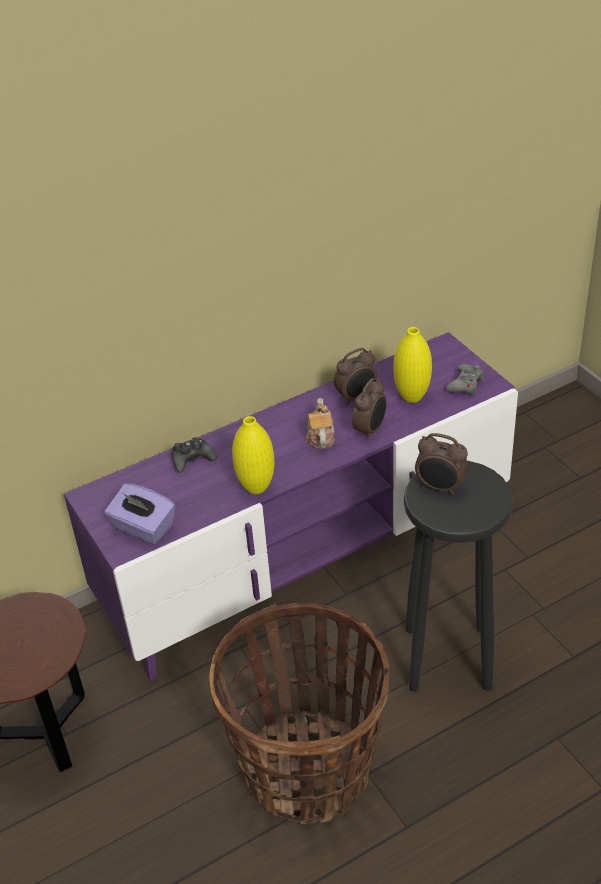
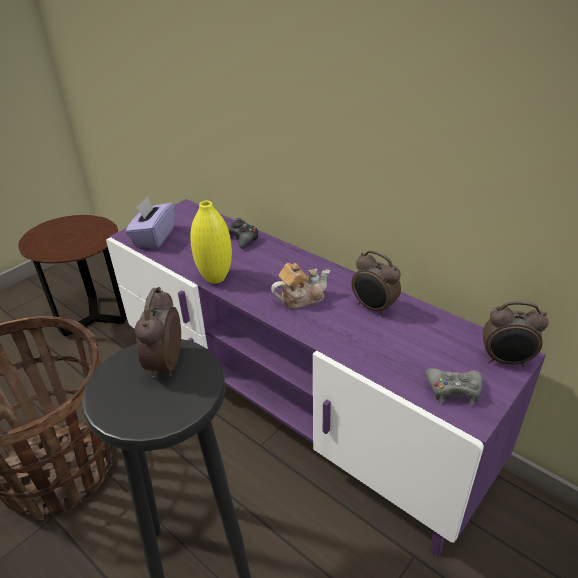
camera: 70 degrees right, 5 degrees down
alarm clock [352,378,387,440] -> alarm clock moved to [483,301,549,367]
yellow vase [394,327,432,403] -> none

